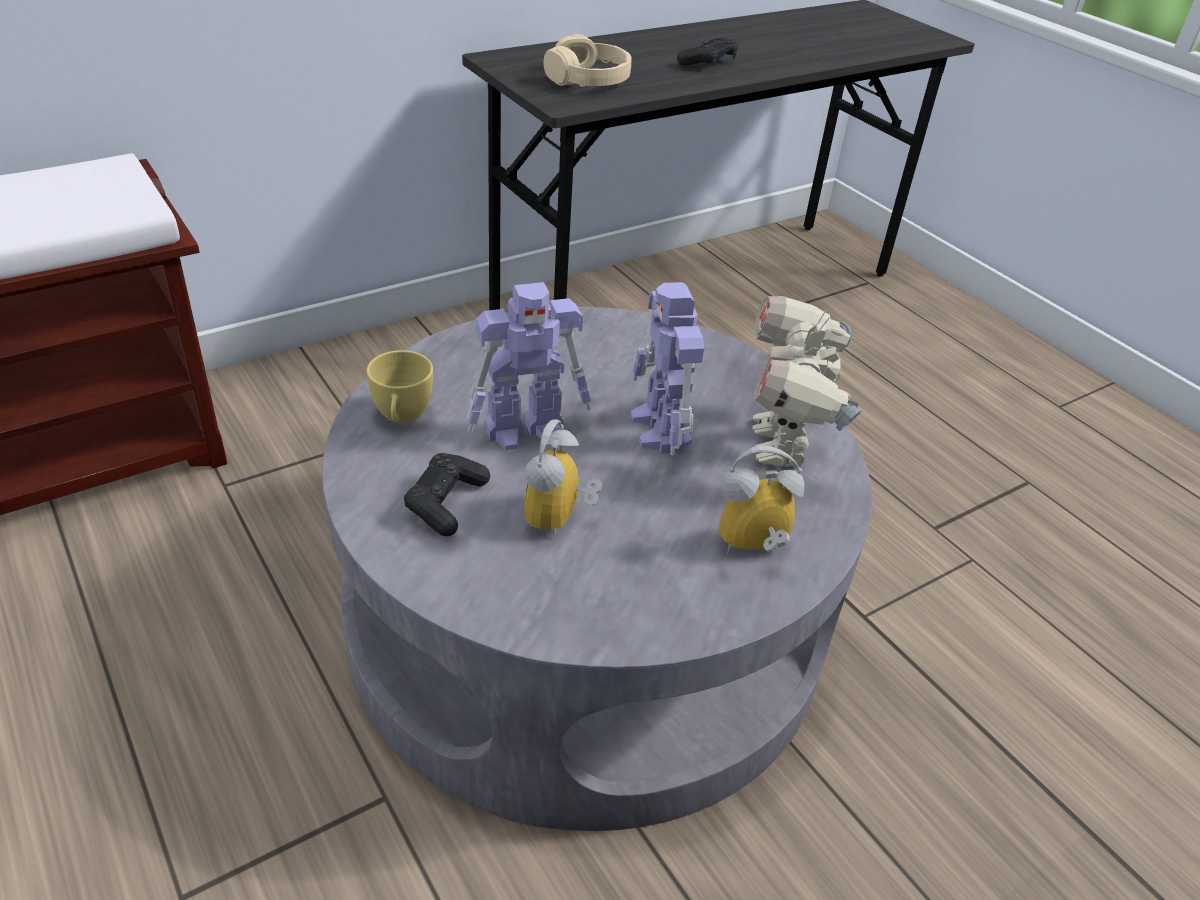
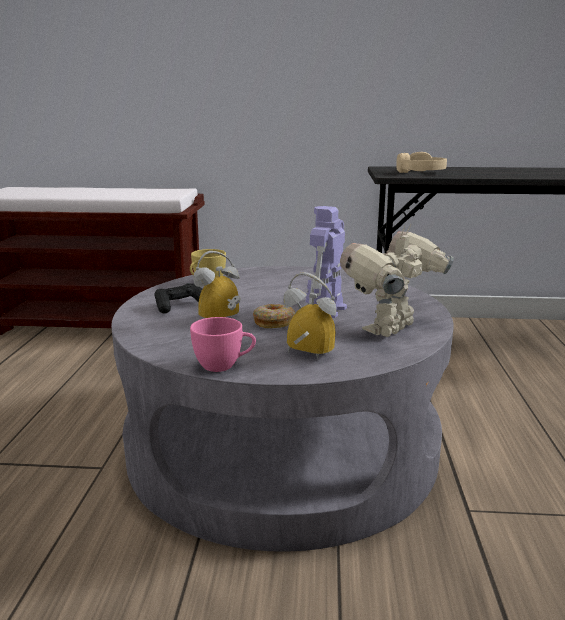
camera: 40 degrees right, 20 degrees down
toy robot [467,282,591,450] -> none
black game controller [677,37,738,66] -> none
none -> pink cup [190,317,256,372]
none -> donut [253,304,295,328]

